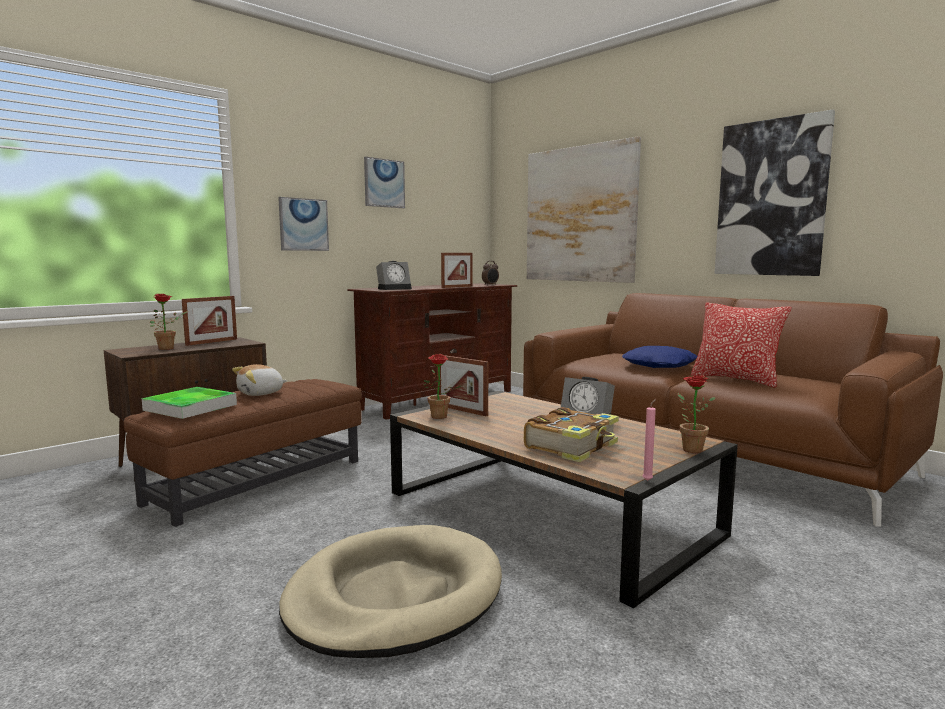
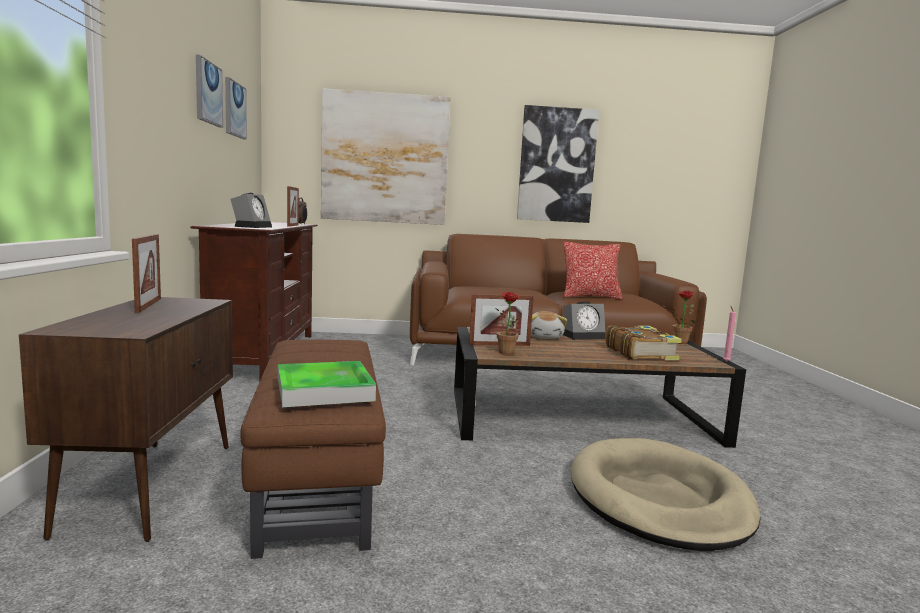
camera: 50 degrees left, 0 degrees up
potted plant [150,293,188,350] -> none
plush toy [232,364,287,396] -> plush toy moved to [531,311,567,339]
picture [278,197,329,251] -> picture moved to [225,77,247,140]
blue pillow [622,346,697,368] -> none

